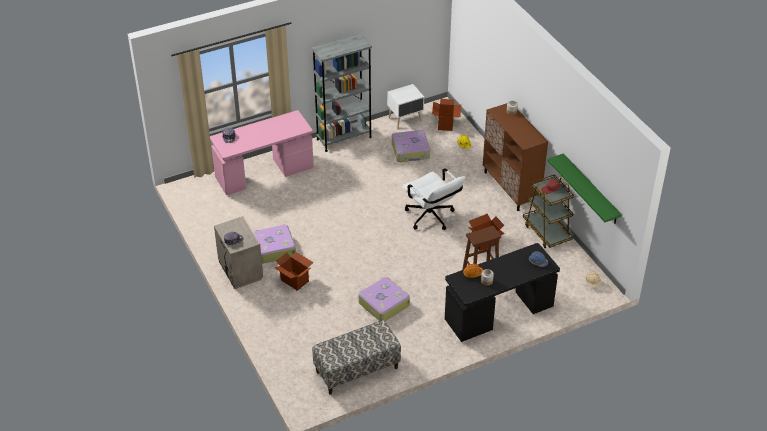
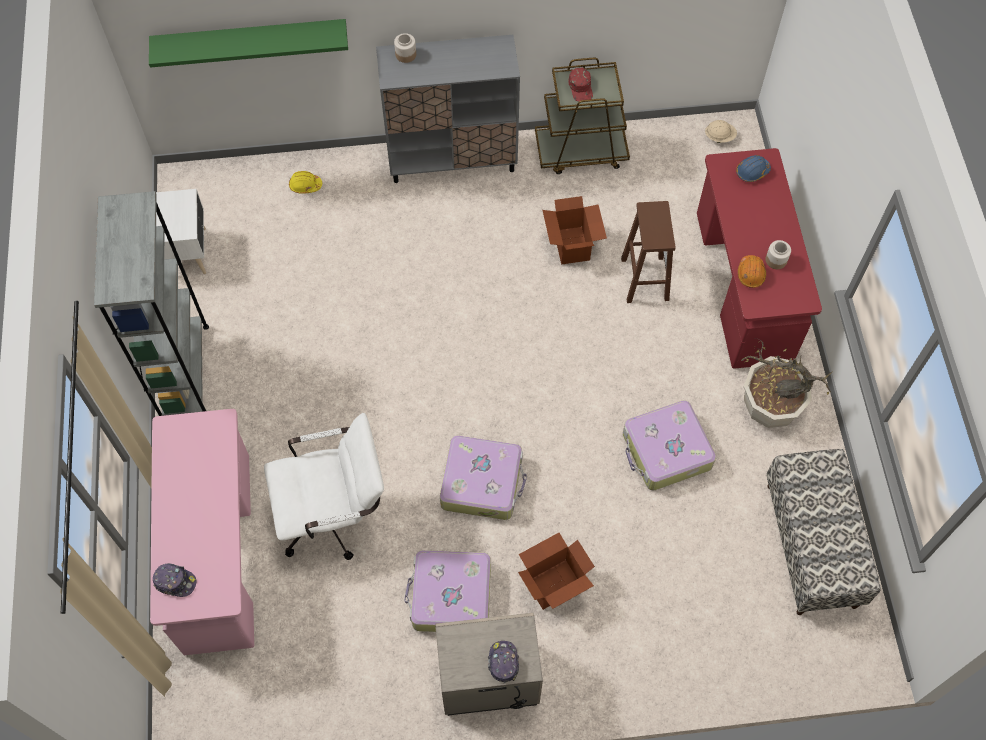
camera: 70 degrees left, 20 degrees up
suitcase [392,130,430,162] -> suitcase moved to [440,436,527,520]
white office chair [402,168,466,230] -> white office chair moved to [264,413,384,560]
cardboard box [432,99,461,131] -> none
black desk [445,243,560,342] -> red desk [697,148,822,369]
brown cabinet [483,103,548,211] -> grey cabinet [376,35,520,183]
green shelf [547,153,622,224] -> green shelf moved to [149,19,348,68]
none -> potted plant [741,338,832,428]

